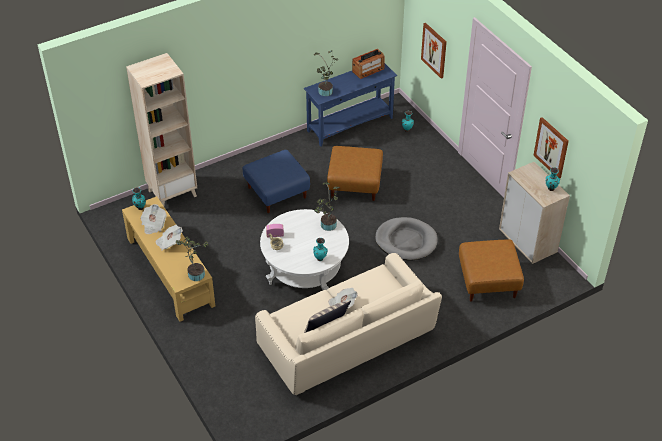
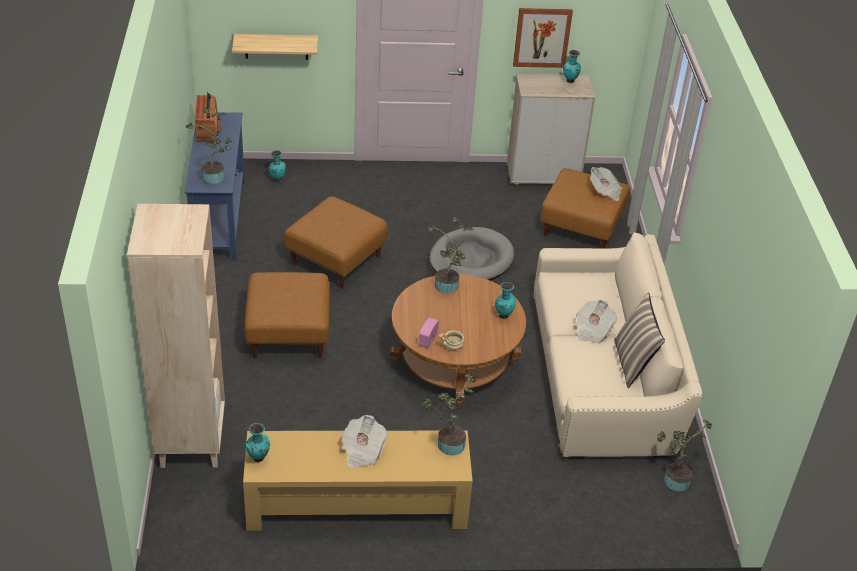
camera: 65 degrees left, 5 degrees down
newspaper [140,204,167,234] -> newspaper moved to [590,167,622,201]
blue ottoman [242,150,310,213] -> brown ottoman [244,272,330,358]
white coffee table [260,209,349,290] -> brown coffee table [390,274,526,408]
picture [421,23,447,79] -> shelf [232,34,318,60]
none -> potted plant [657,420,712,492]

